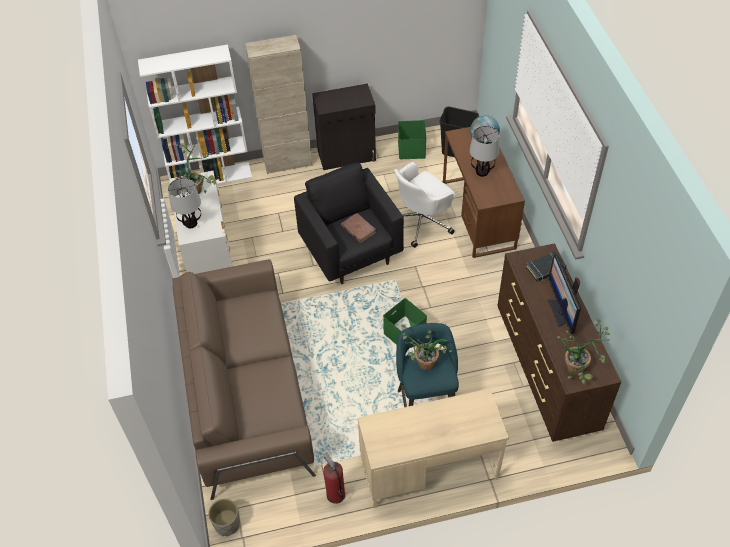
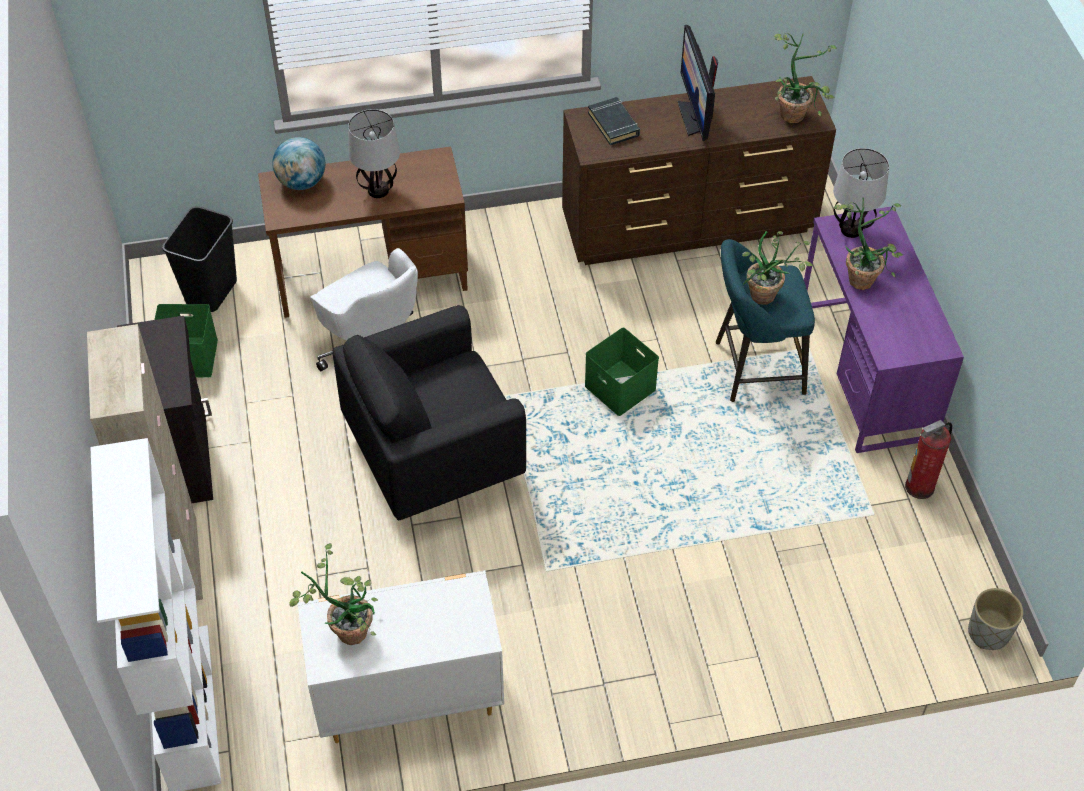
camera: 90 degrees left, 0 degrees up
table lamp [168,178,201,228] -> table lamp moved to [833,148,889,238]
brown sofa [172,259,316,500] -> none
brown book [341,213,376,243] -> none
beige desk [358,388,509,508] -> purple desk [804,206,964,453]
monitor [548,254,581,334] -> monitor turned 90 degrees clockwise [678,25,718,141]
none -> potted plant [834,197,903,290]

